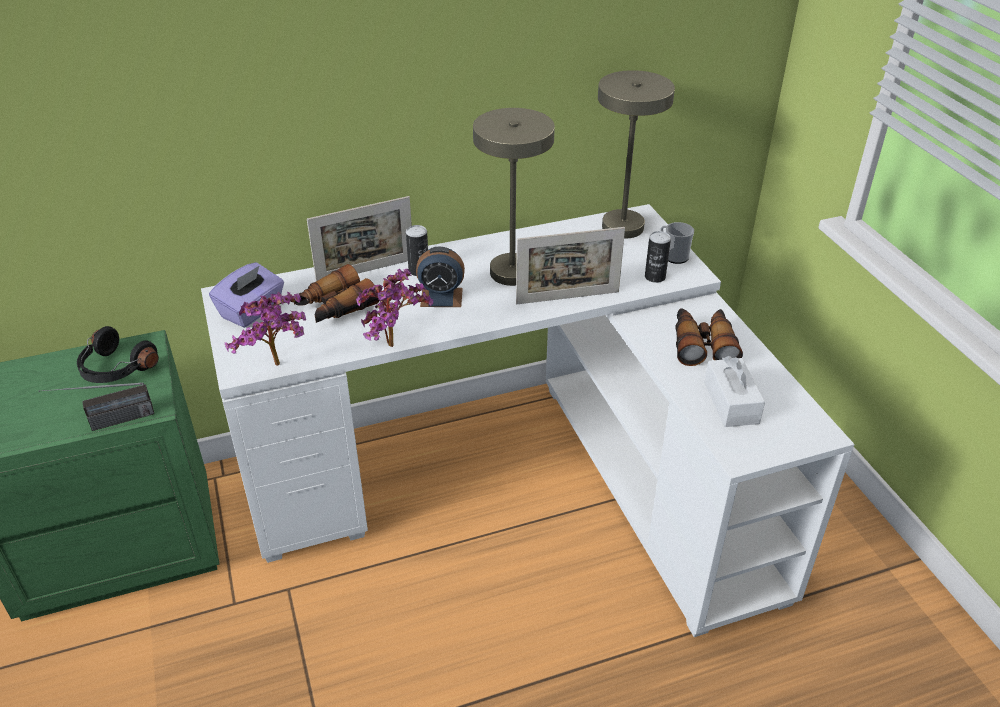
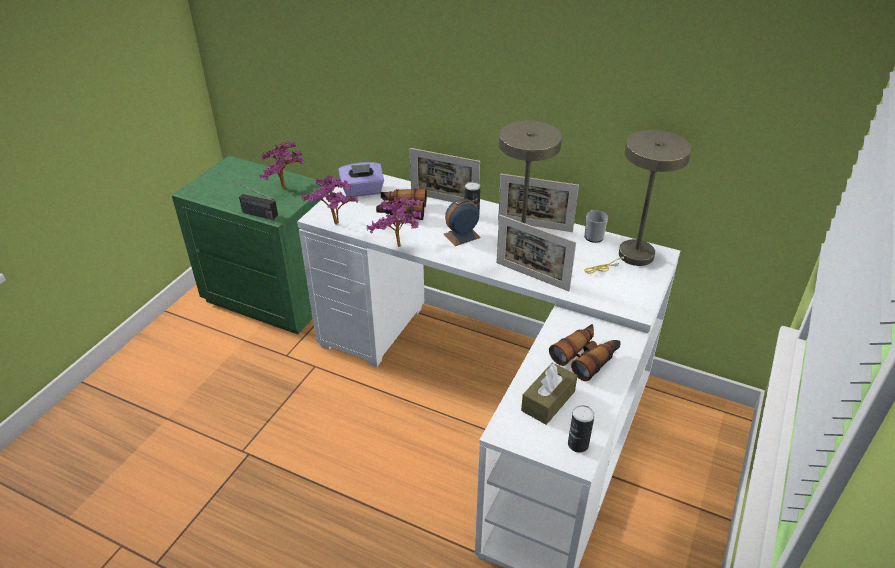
camera: 45 degrees right, 0 degrees up
black headphones [77,326,159,383] -> potted plant [259,142,304,189]
alarm clock [416,247,465,307] -> alarm clock turned 105 degrees clockwise [444,198,481,246]
can [645,231,671,283] -> can moved to [568,405,595,453]
mug [660,222,694,264] -> mug moved to [584,210,608,243]
white tissue box [704,356,765,427] -> brown tissue box [521,362,577,425]
none -> picture frame [498,174,579,232]

